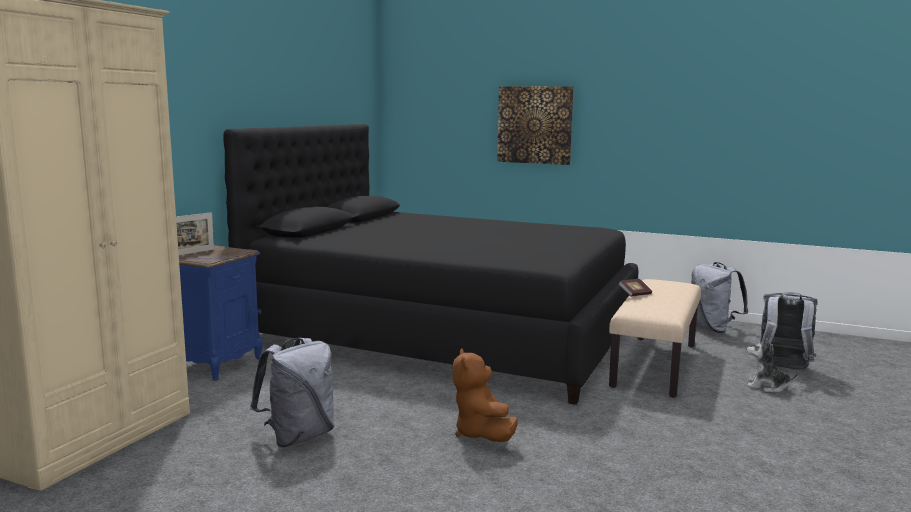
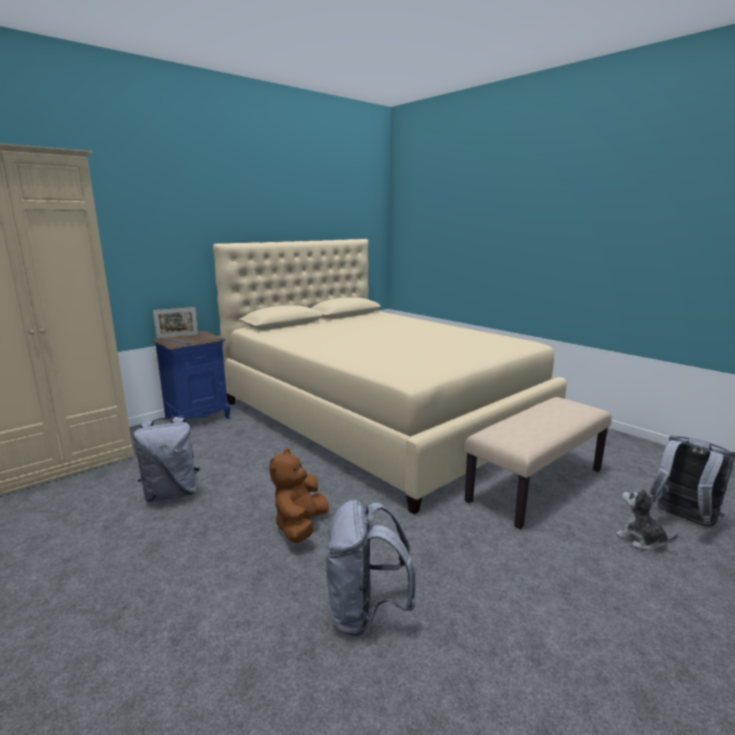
camera: 25 degrees right, 5 degrees up
black bed [223,124,639,405] -> beige bed [213,239,567,514]
picture [497,86,574,165] -> none
book [618,279,652,297] -> none
grey backpack [691,262,749,333] -> grey backpack moved to [325,500,416,636]

